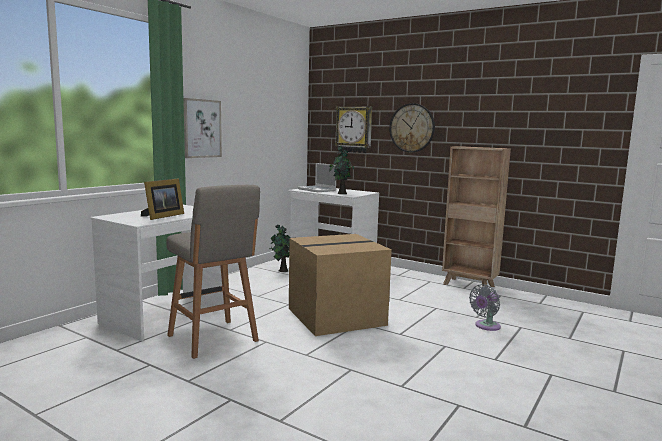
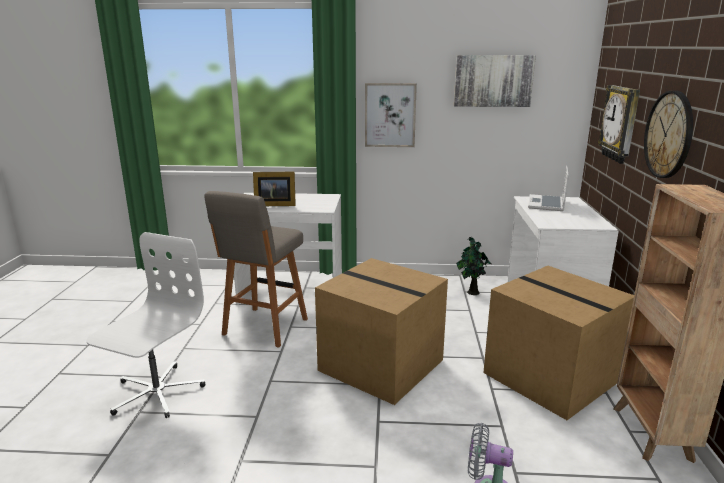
camera: 60 degrees right, 10 degrees up
potted plant [329,145,354,194] -> none
none -> white office chair [86,232,205,418]
none -> picture [454,55,536,107]
none -> cardboard box [483,266,634,420]

